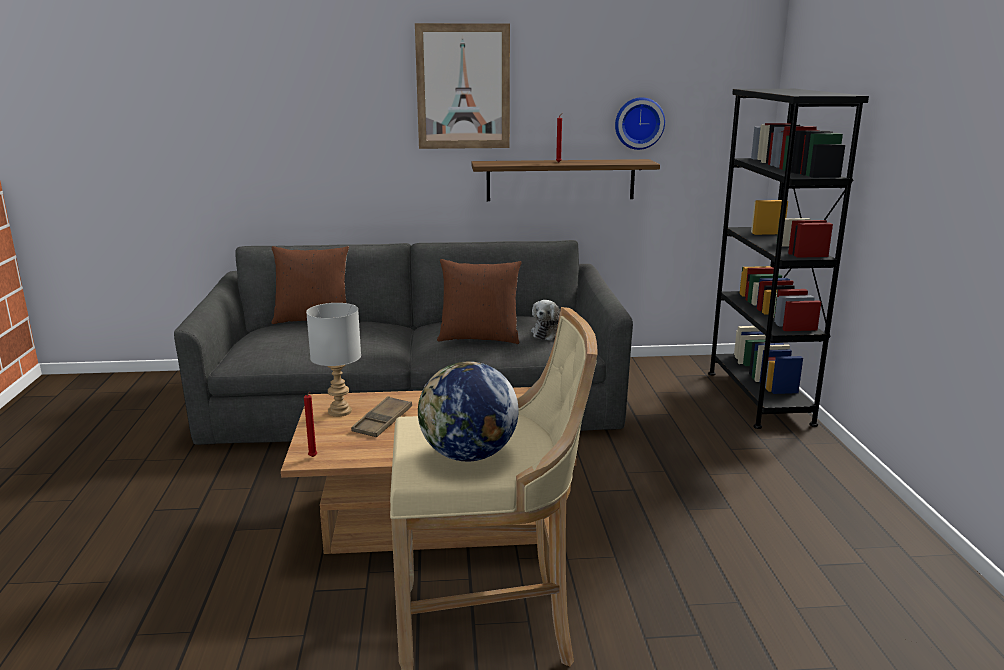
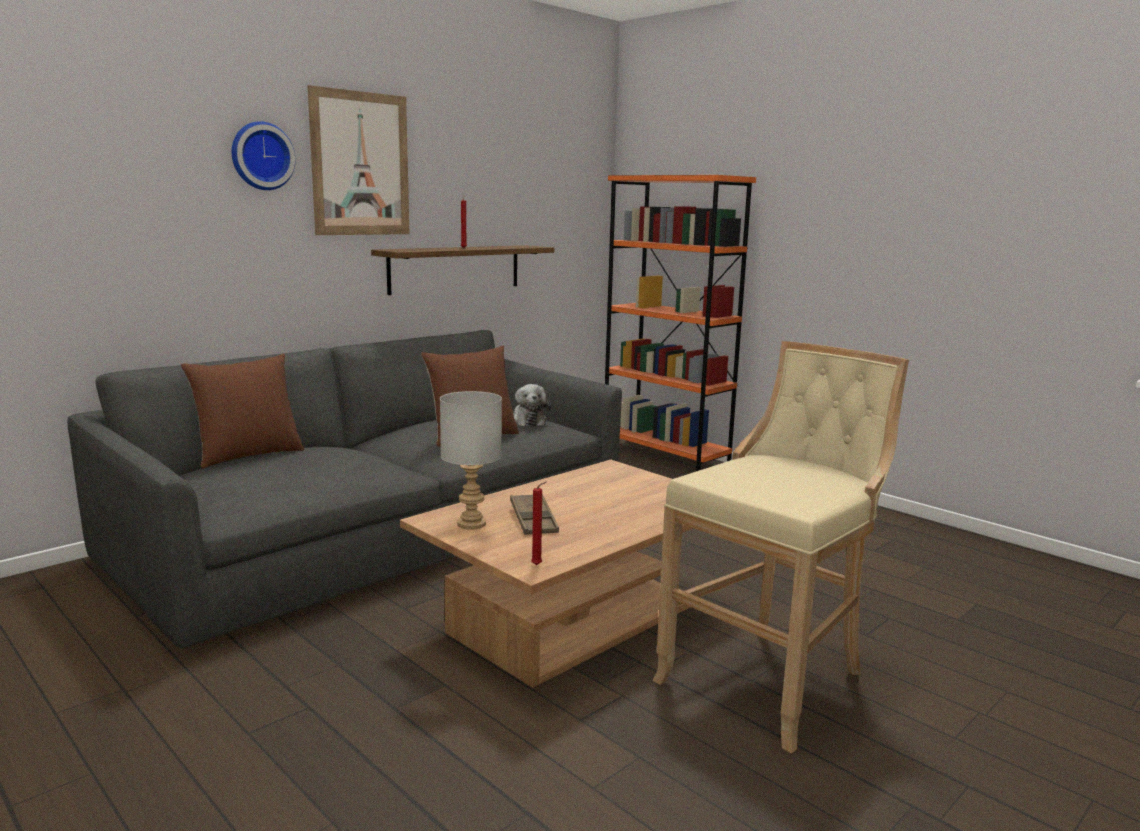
camera: 40 degrees left, 5 degrees down
globe [418,361,519,461] -> none
wall clock [615,97,665,150] -> wall clock moved to [232,121,295,190]
black bookcase [708,89,869,429] -> orange bookcase [605,175,756,471]

